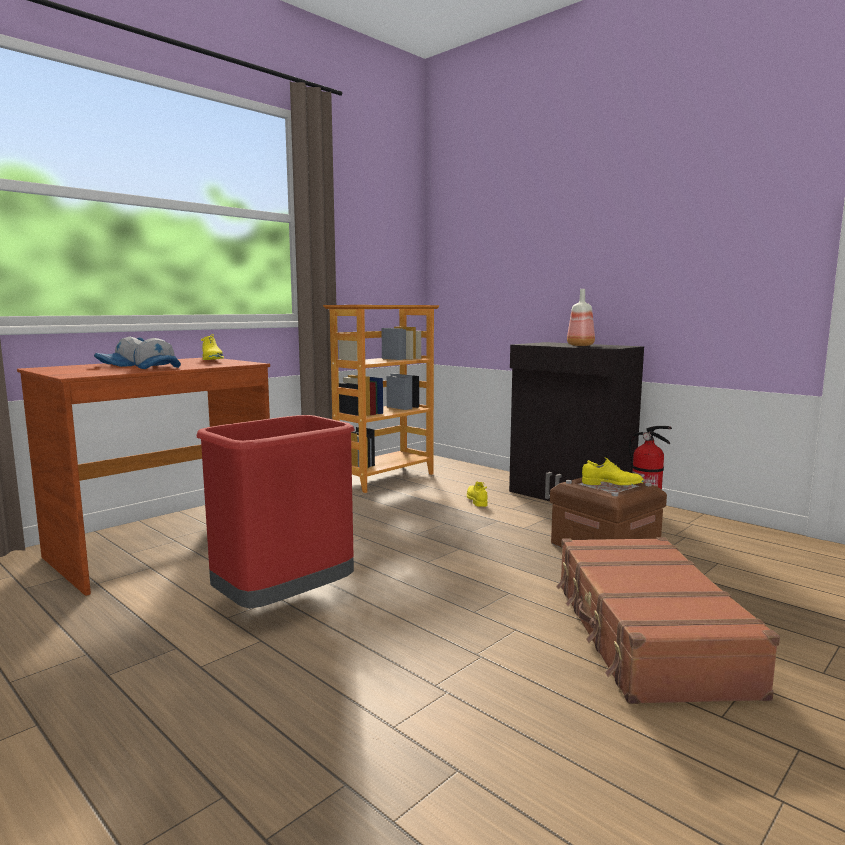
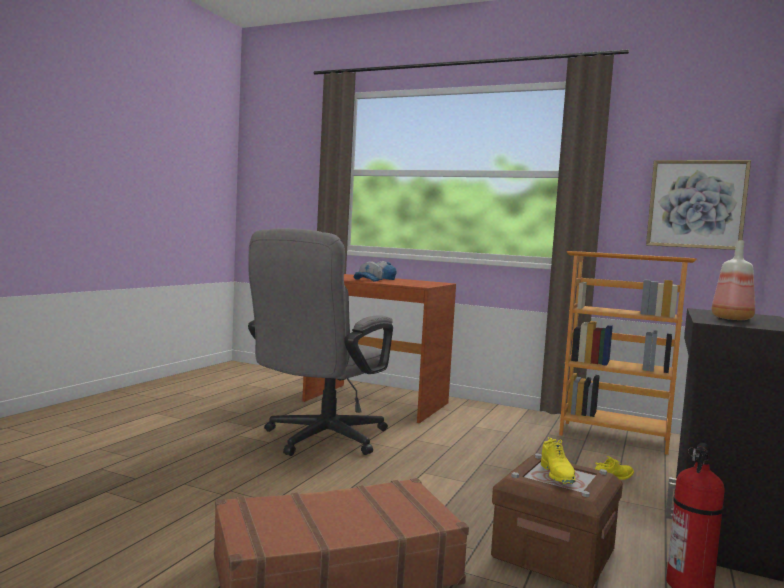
camera: 70 degrees right, 5 degrees down
red trash can [197,415,355,609] -> grey office chair [248,228,393,456]
yellow shoe [201,334,224,360] -> none
none -> picture [646,160,751,250]

